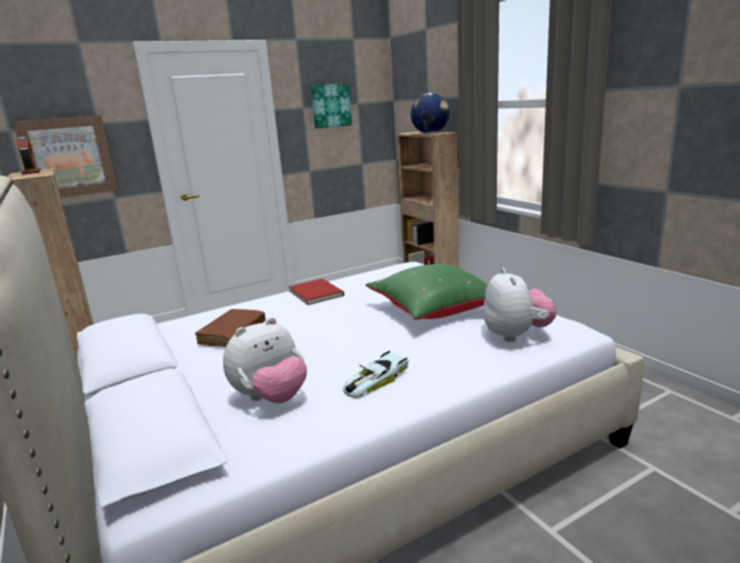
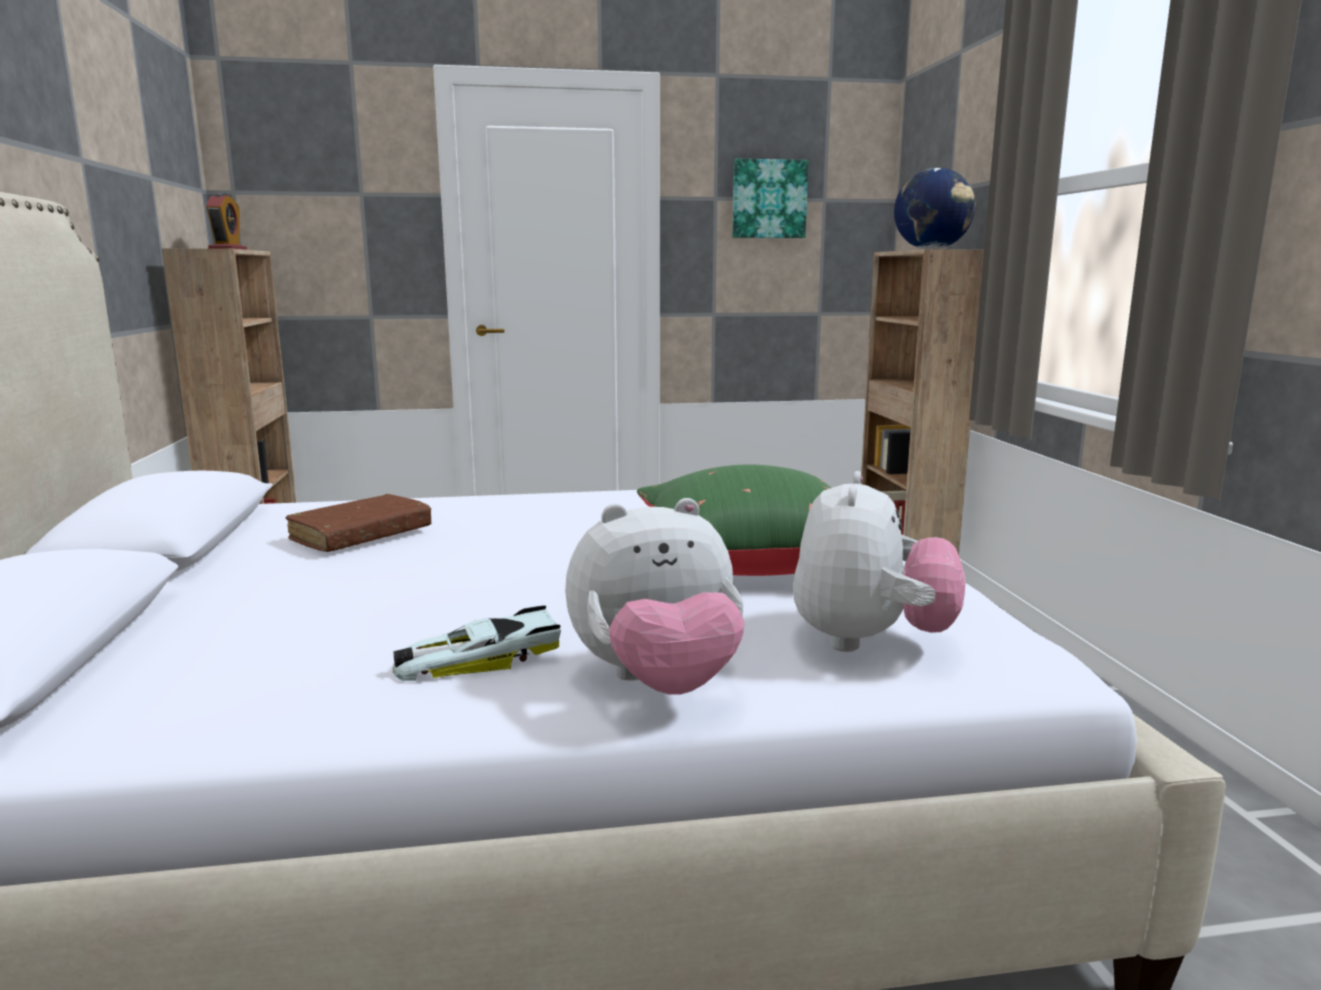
camera: 20 degrees right, 5 degrees down
picture [13,115,118,198] -> none
plush toy [223,317,307,403] -> plush toy moved to [565,498,745,695]
red book [289,278,344,305] -> none

